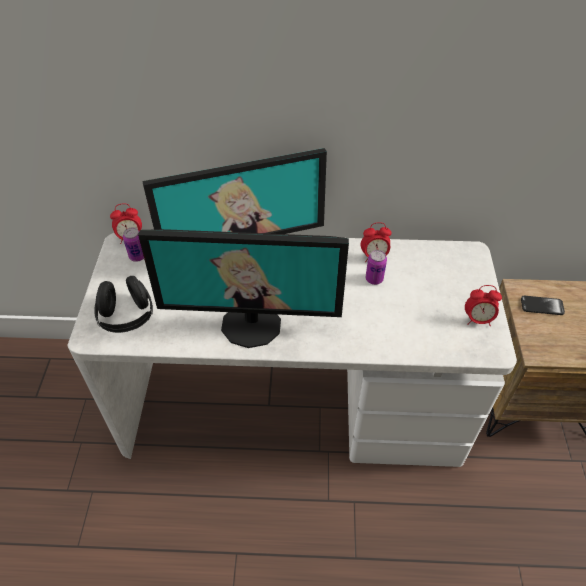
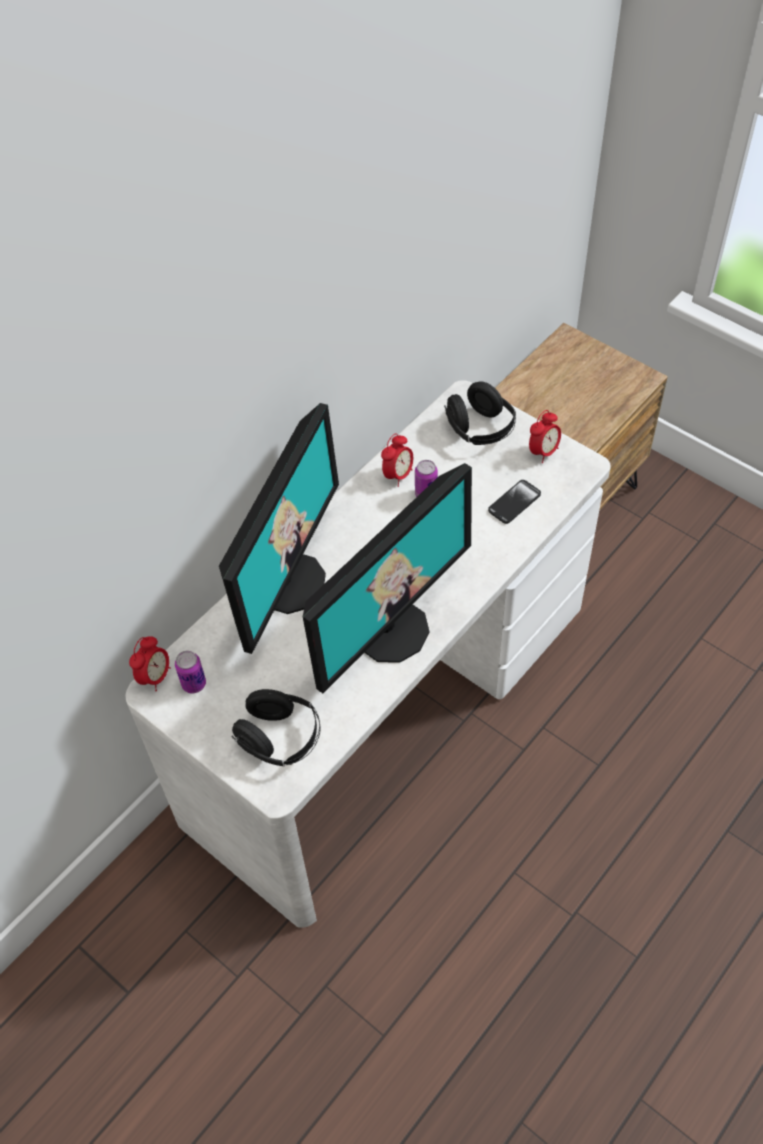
camera: 50 degrees left, 5 degrees up
phone [521,296,565,315] -> phone moved to [488,480,541,524]
none -> black headphones [444,382,516,445]

